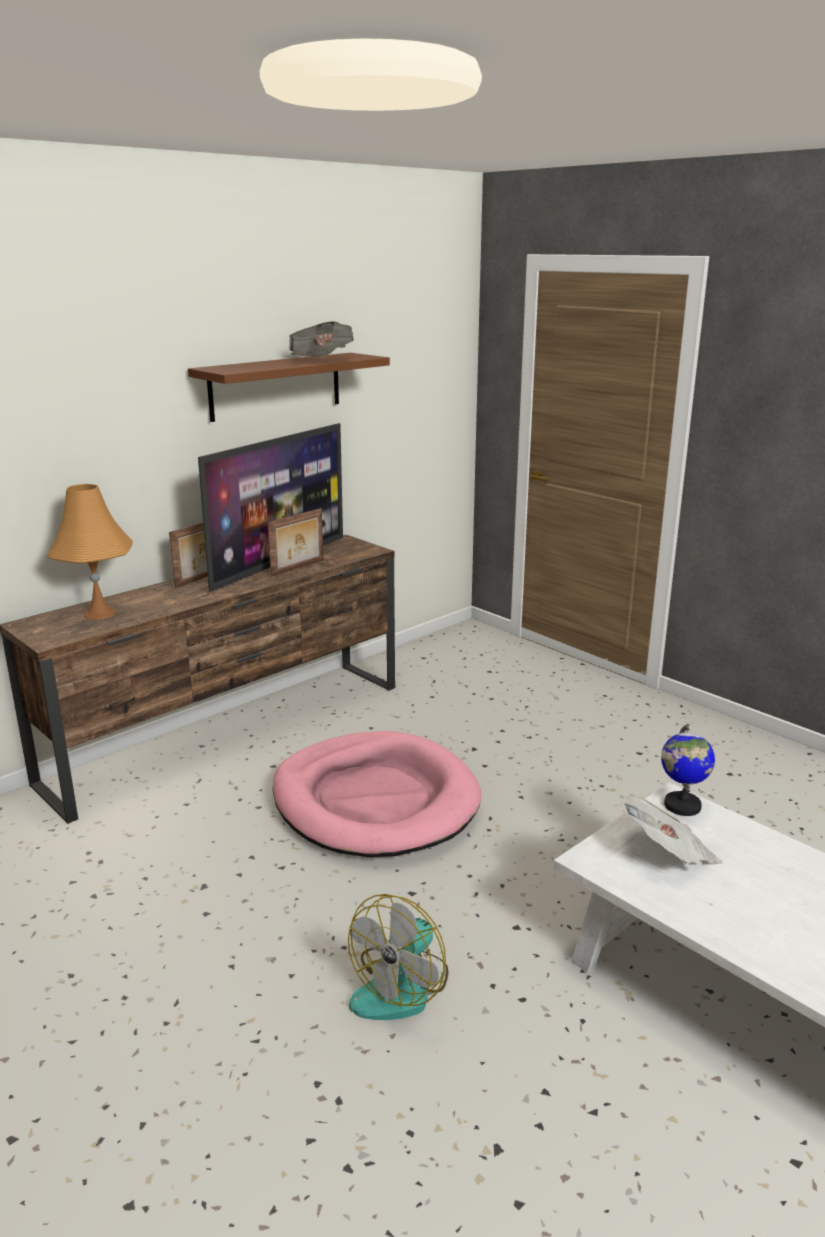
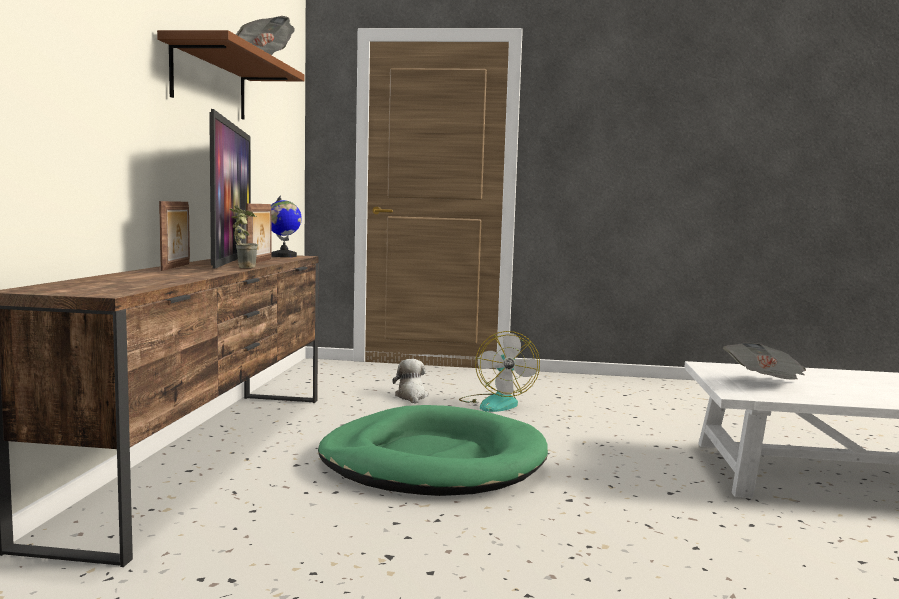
camera: 40 degrees left, 15 degrees down
orange table lamp [46,484,133,620] -> none
pink dog bed [272,731,481,857] -> green dog bed [318,405,548,496]
fan [348,894,449,1020] -> fan moved to [459,331,540,412]
globe [661,724,715,816] -> globe moved to [271,196,302,257]
none -> potted plant [230,205,258,268]
none -> plush toy [392,359,429,404]

